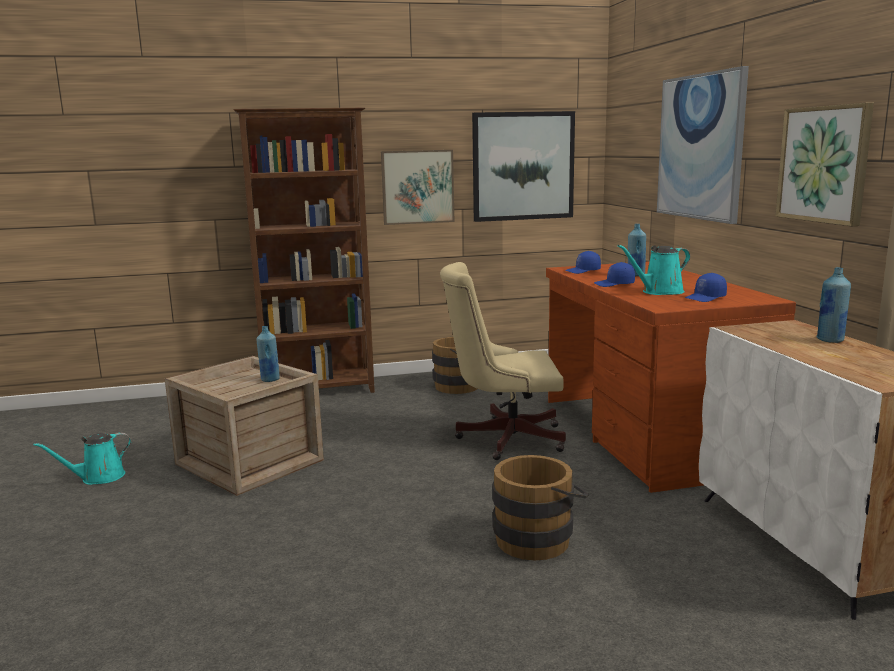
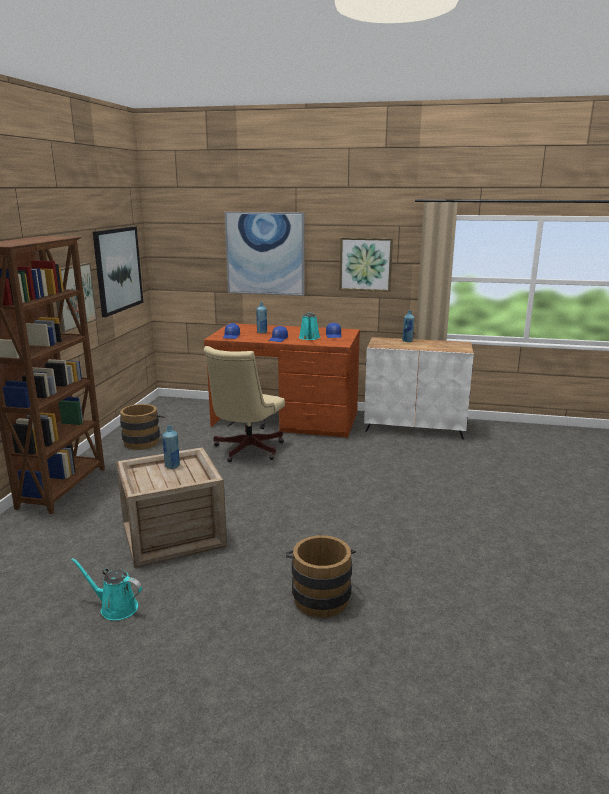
camera: 65 degrees left, 5 degrees up
turquoise watering can [34,432,131,485] -> turquoise watering can turned 120 degrees clockwise [71,558,142,621]
brown bucket [492,455,589,561] -> brown bucket moved to [286,535,356,618]

